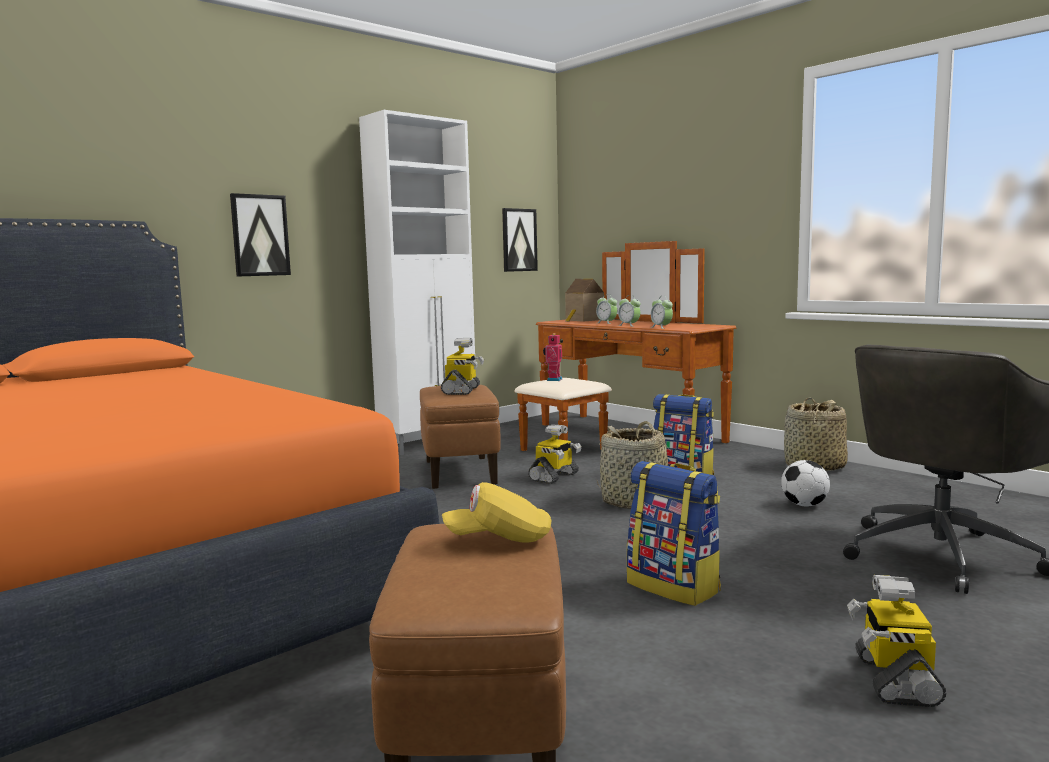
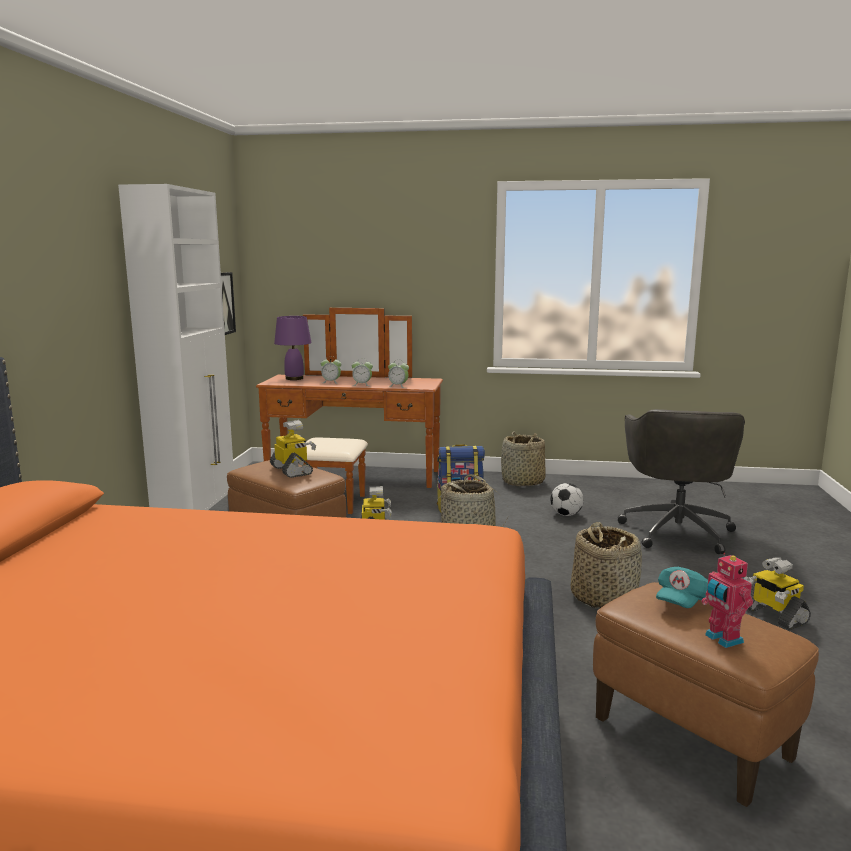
camera: 40 degrees left, 5 degrees up
picture [230,193,291,277] -> none
yellow cap [442,482,551,543] -> turquoise cap [656,567,708,608]
toy robot [543,333,562,381] -> toy robot moved to [701,553,753,648]
toy house [565,279,604,322] -> purple table lamp [274,316,311,380]
backpack [627,461,721,606] -> basket [571,522,642,609]

